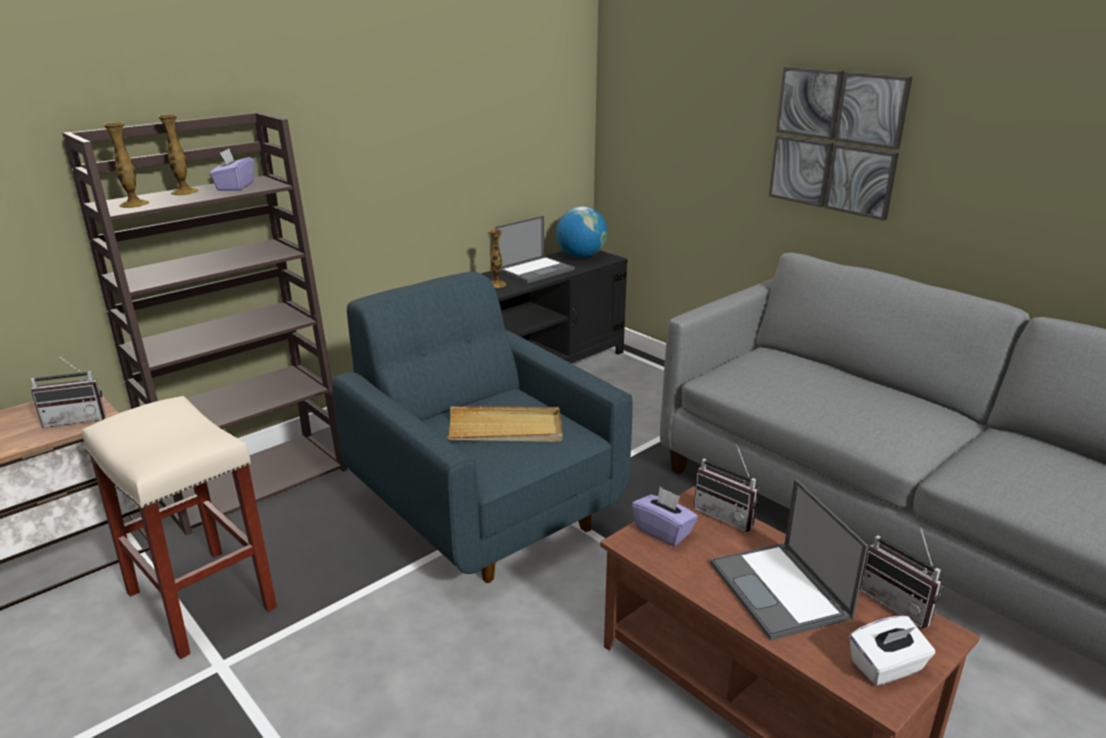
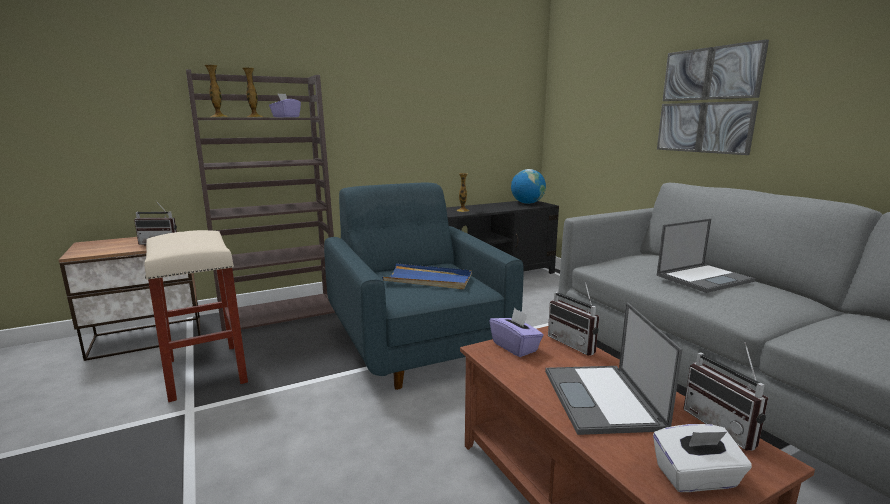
camera: 15 degrees right, 10 degrees down
beige tray [447,406,563,442] -> blue tray [382,263,472,289]
laptop [495,216,575,283] -> laptop moved to [657,218,755,293]

